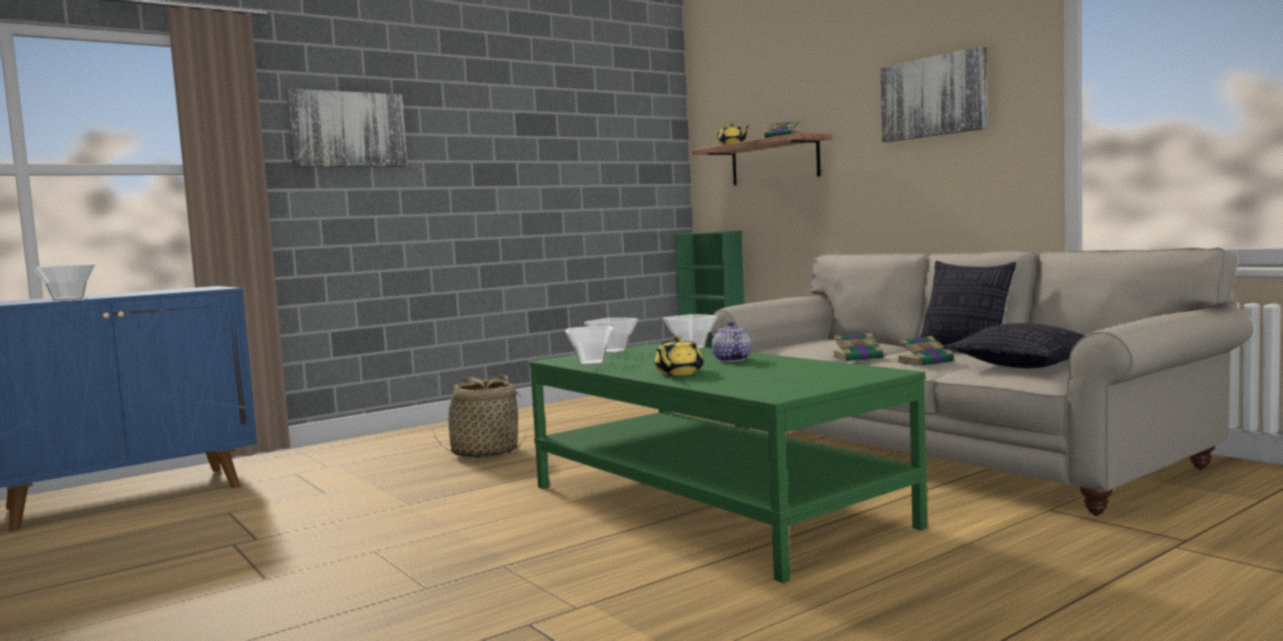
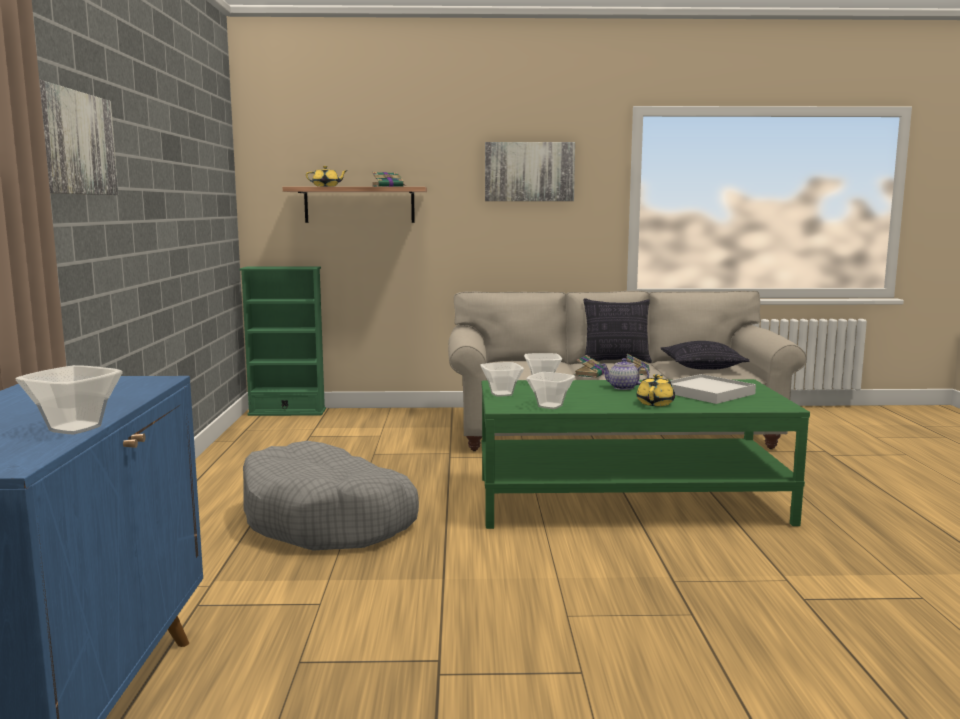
camera: 55 degrees left, 5 degrees up
basket [433,375,526,458] -> grey dog bed [243,441,419,551]
yellow teapot [655,335,703,376] -> yellow teapot turned 135 degrees counterclockwise [637,374,675,406]
none -> white tray [670,374,756,404]

